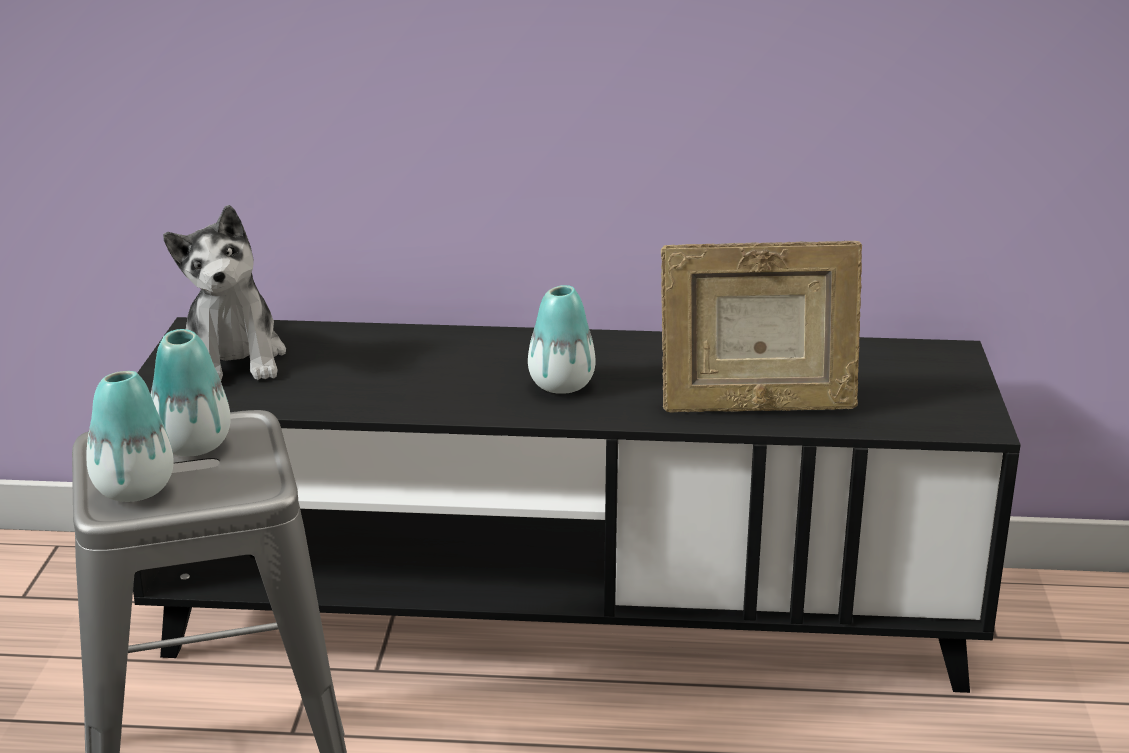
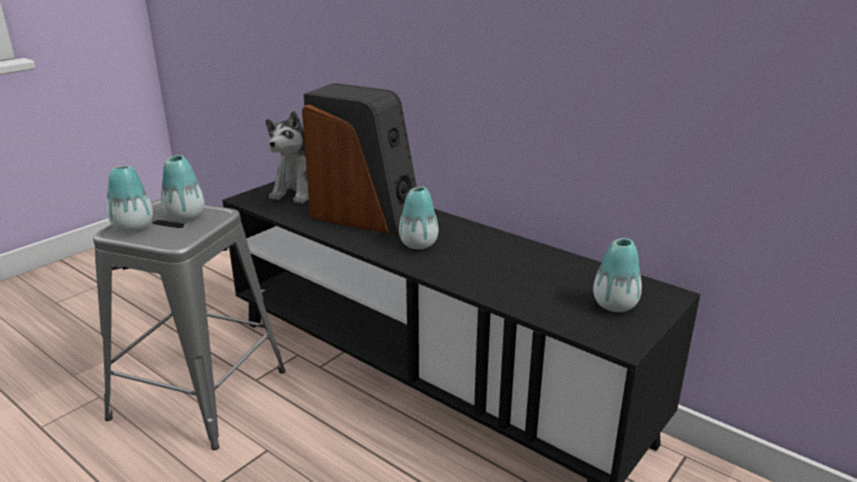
camera: 35 degrees right, 0 degrees up
picture frame [661,241,862,412] -> none
none -> speaker [302,83,417,236]
none -> vase [593,238,642,312]

